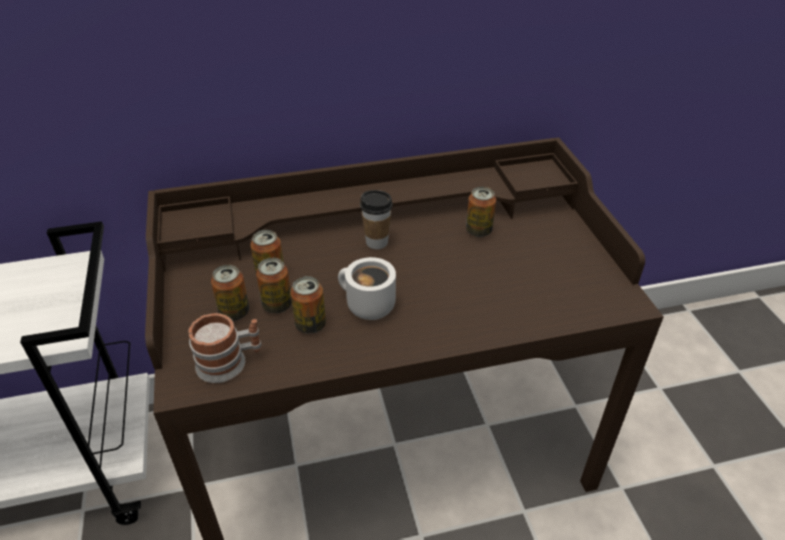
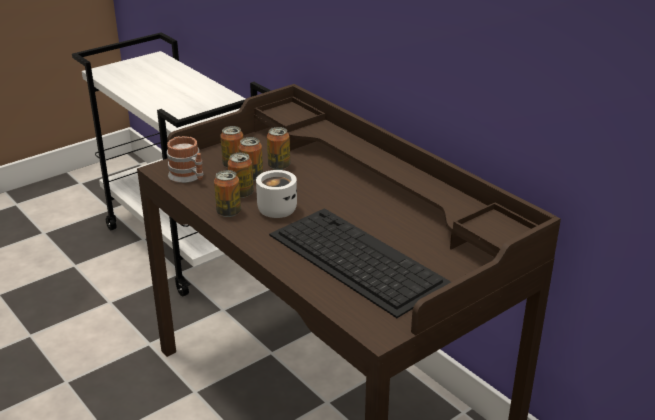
camera: 65 degrees right, 10 degrees down
cup [360,190,393,249] -> none
can [466,187,496,237] -> can moved to [214,170,241,217]
none -> keyboard [269,208,451,318]

